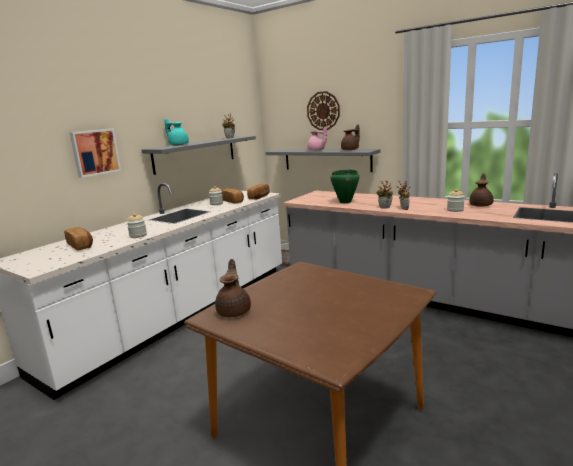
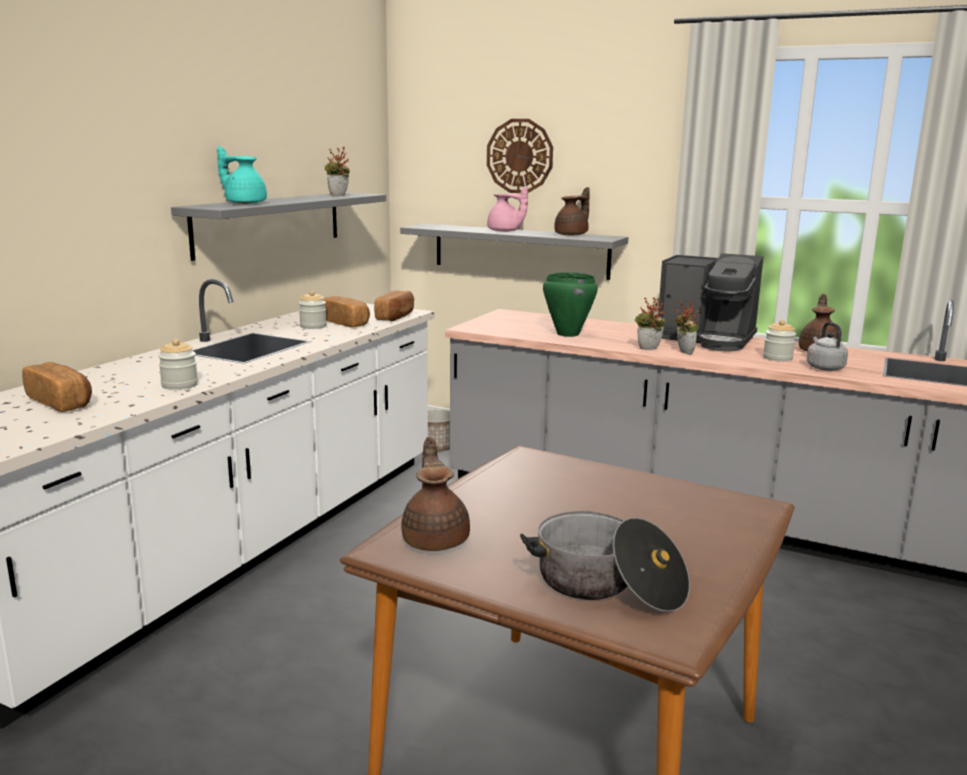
camera: 10 degrees left, 0 degrees up
picture [69,129,121,178] -> none
none -> cooking pot [520,511,690,612]
none -> coffee machine [658,253,763,351]
none -> grey kettle [807,322,848,371]

